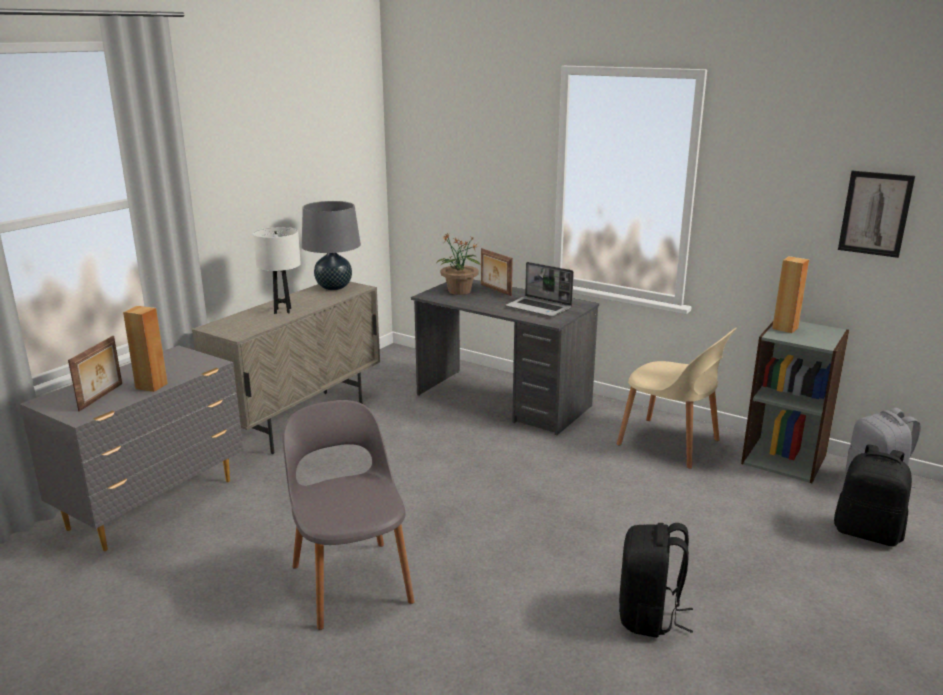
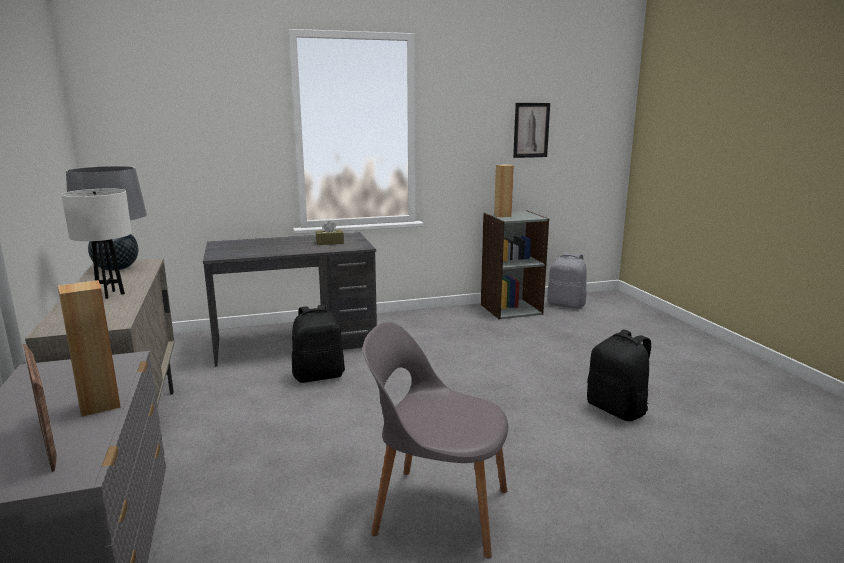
camera: 50 degrees left, 5 degrees down
potted plant [436,234,482,295] -> none
picture frame [481,248,513,296] -> none
laptop [506,262,574,317] -> brown tissue box [316,221,344,245]
beige chair [617,328,737,469] -> none
black backpack [834,445,912,547] -> black backpack moved to [292,305,345,383]

